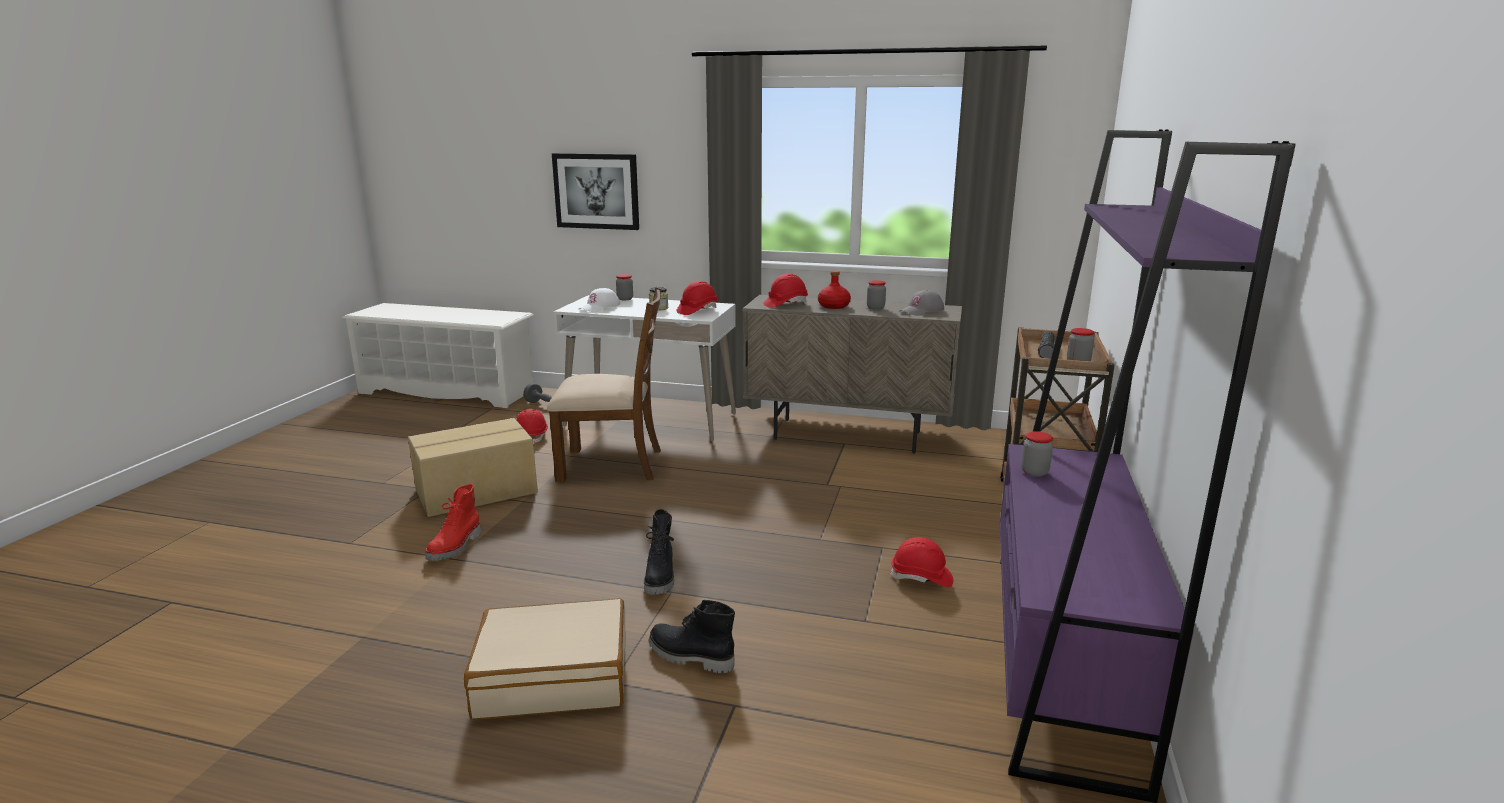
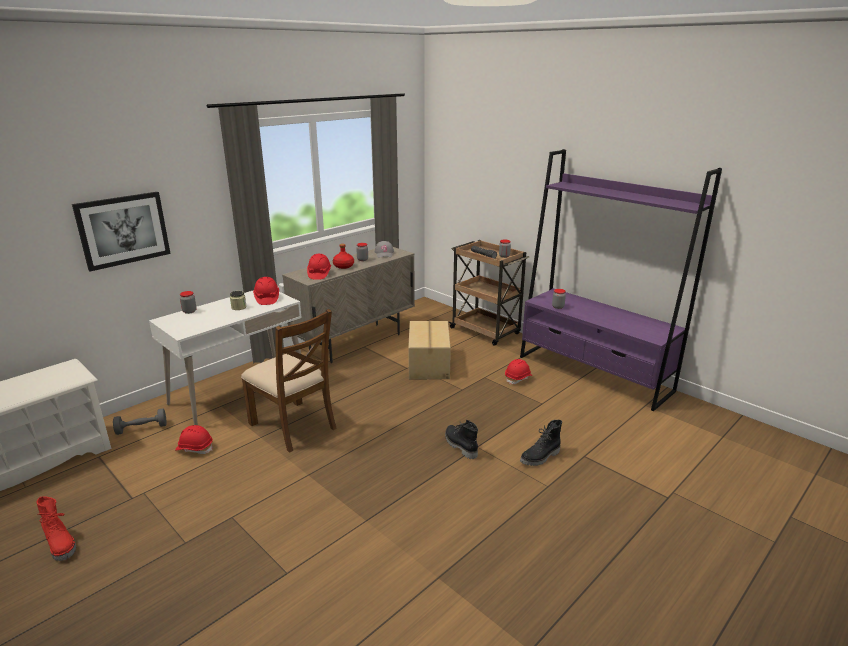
camera: 60 degrees left, 5 degrees up
cardboard box [408,418,538,517] -> cardboard box moved to [408,321,451,379]
red boot [426,484,481,561] -> red boot moved to [37,496,76,561]
beige suitcase [464,598,626,720] -> none
brown chair [547,287,662,482] -> brown chair turned 105 degrees clockwise [241,309,337,453]
white cap [578,288,620,312] -> none
black boot [644,509,674,595] -> black boot turned 150 degrees counterclockwise [445,420,478,459]

